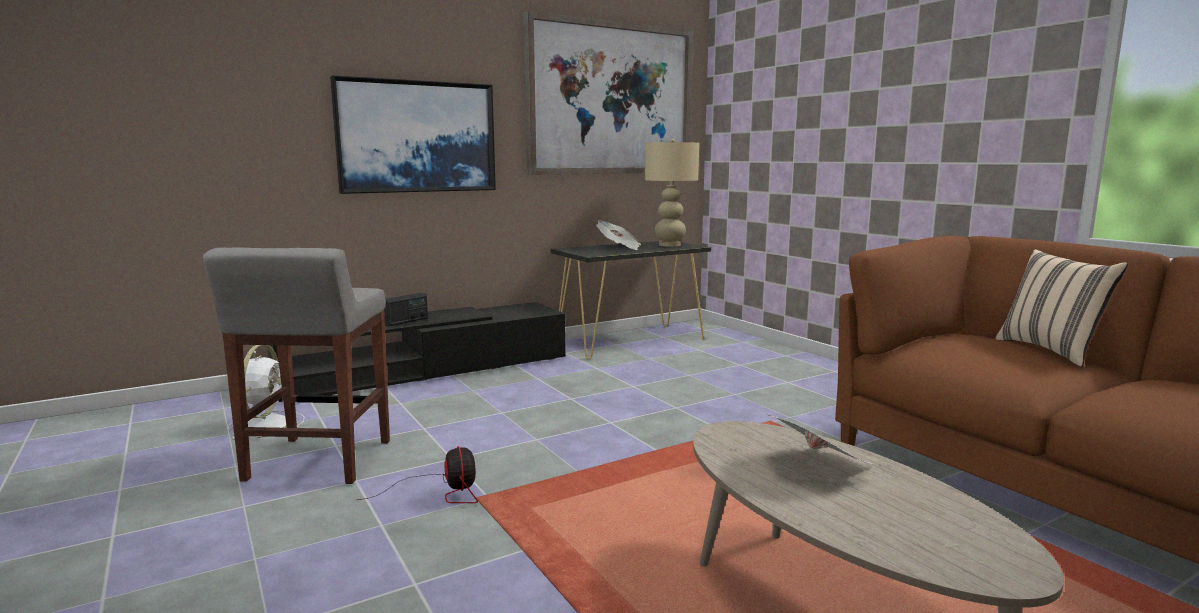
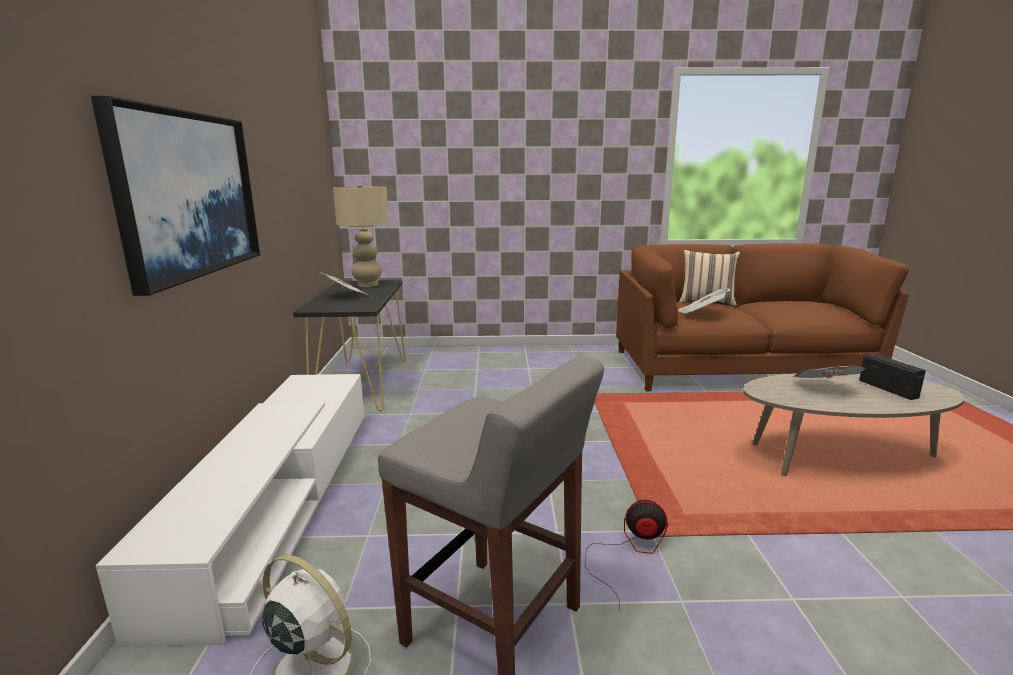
camera: 60 degrees left, 5 degrees up
black tv stand [267,302,566,402] -> white tv stand [95,374,365,647]
radio [384,293,428,326] -> radio moved to [859,353,926,400]
picture [523,11,693,175] -> none
none -> newspaper [678,288,730,314]

